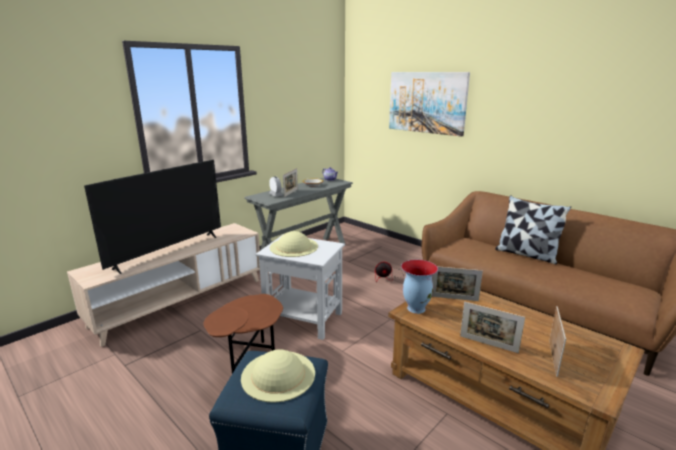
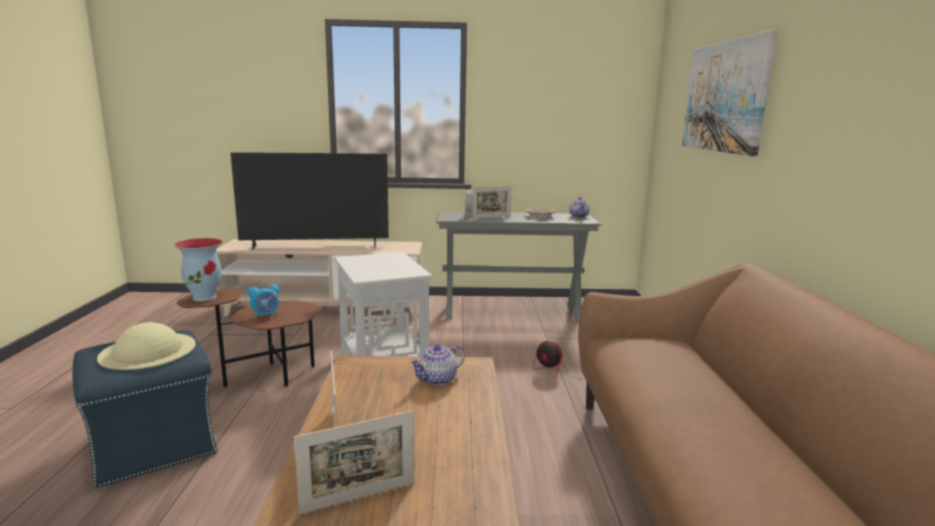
camera: 45 degrees right, 5 degrees down
beige hat [270,231,318,257] -> none
vase [401,260,438,314] -> vase moved to [174,238,222,301]
picture frame [432,266,483,301] -> teapot [410,344,465,385]
pillow [495,195,571,264] -> none
none -> alarm clock [248,281,279,319]

